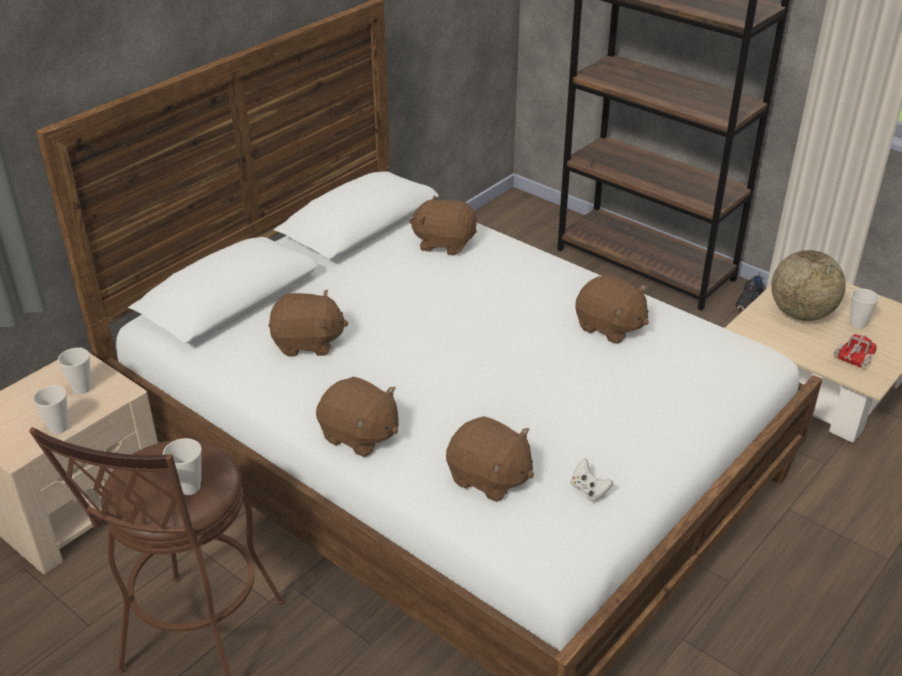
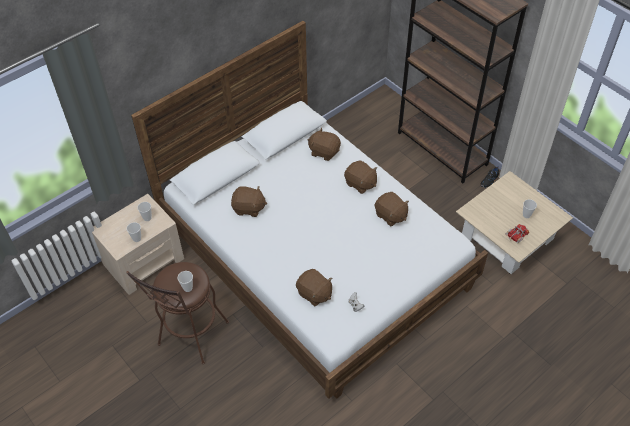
camera: 10 degrees right, 15 degrees up
brown plush toy [316,376,399,457] -> brown plush toy moved to [344,160,377,194]
globe [771,250,845,321] -> none

